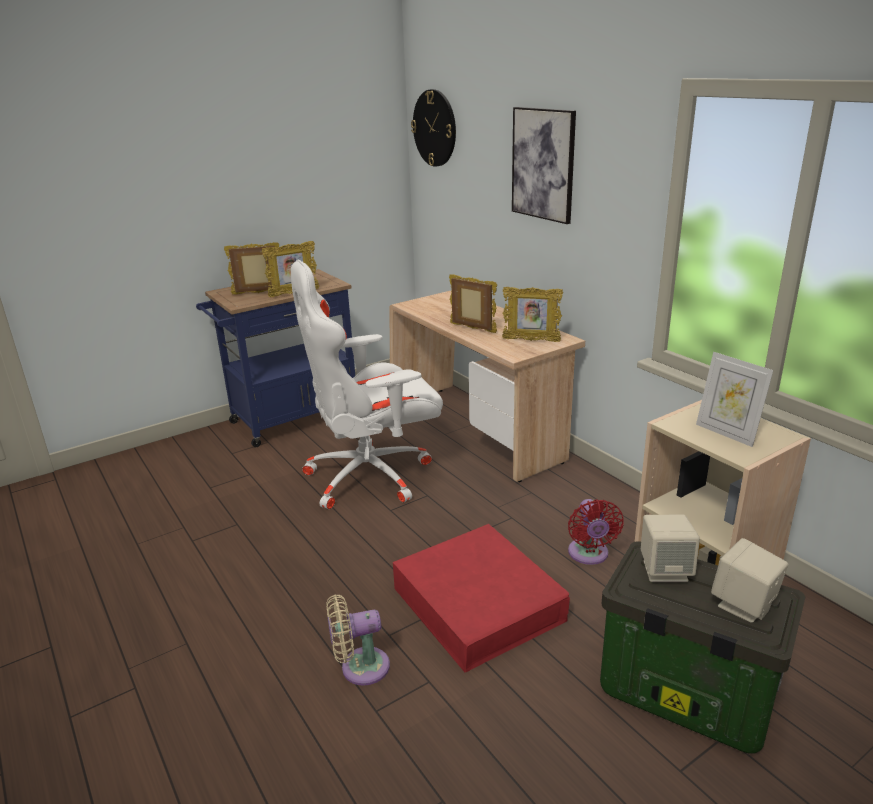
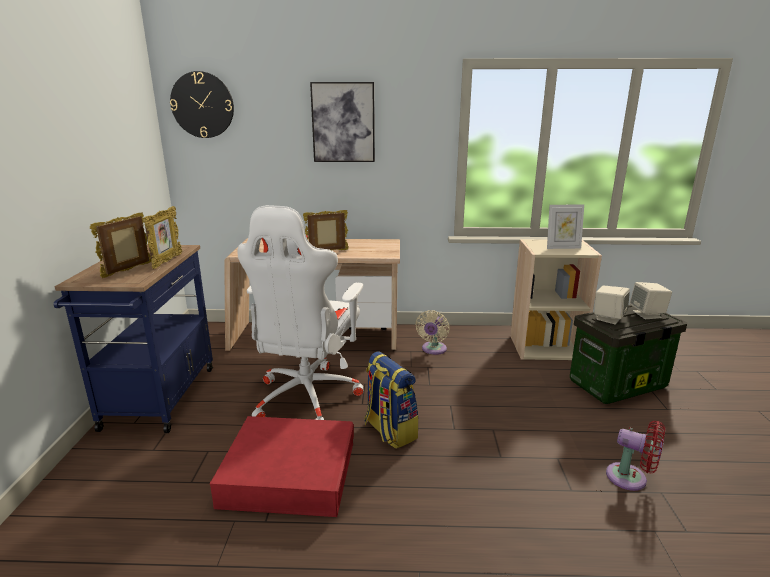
camera: 55 degrees left, 5 degrees down
beige fan [326,594,390,686] -> beige fan moved to [416,310,449,355]
red storage box [393,524,570,672] -> red storage box moved to [210,416,354,517]
picture frame [502,287,563,342] -> none
red fan [568,499,624,565] -> red fan moved to [606,421,665,491]
none -> backpack [364,351,418,449]

